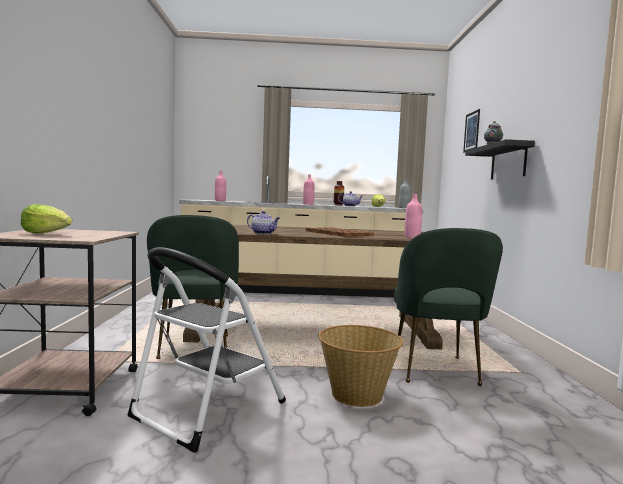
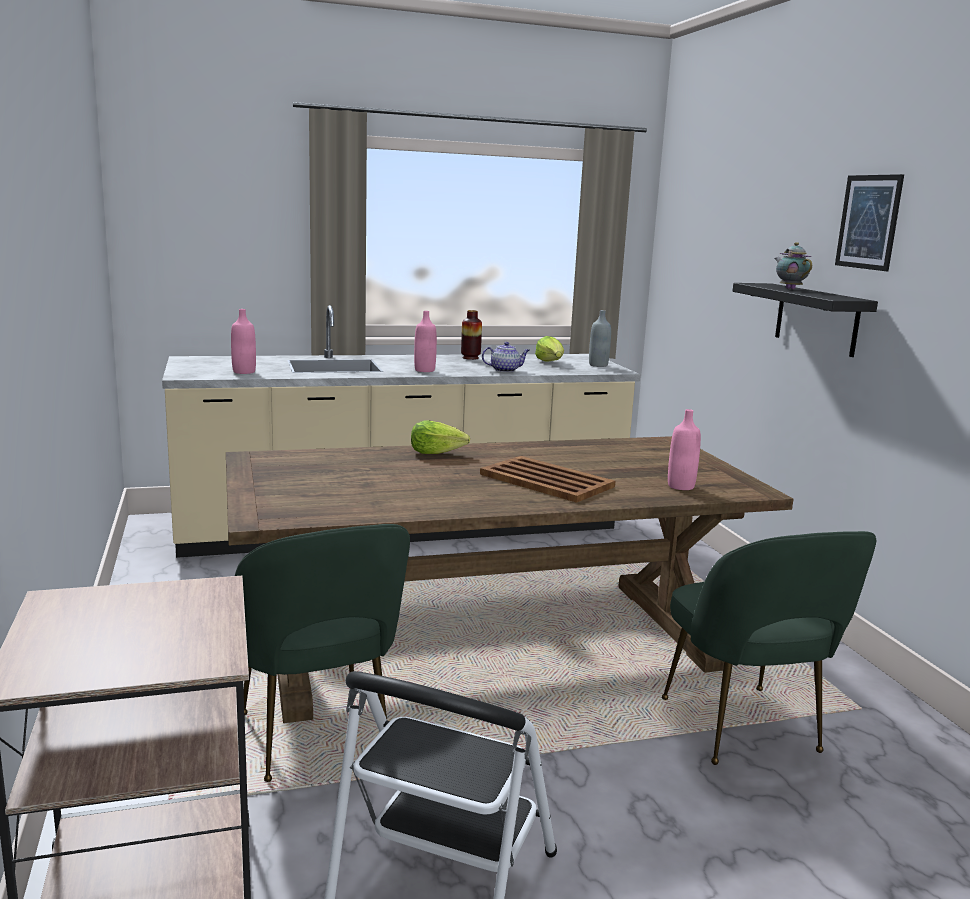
camera: 15 degrees left, 10 degrees up
lettuce [20,204,72,234] -> lettuce moved to [411,420,470,454]
teapot [247,211,280,234] -> none
basket [318,325,403,407] -> none
picture [463,109,480,153] -> picture moved to [835,174,904,271]

